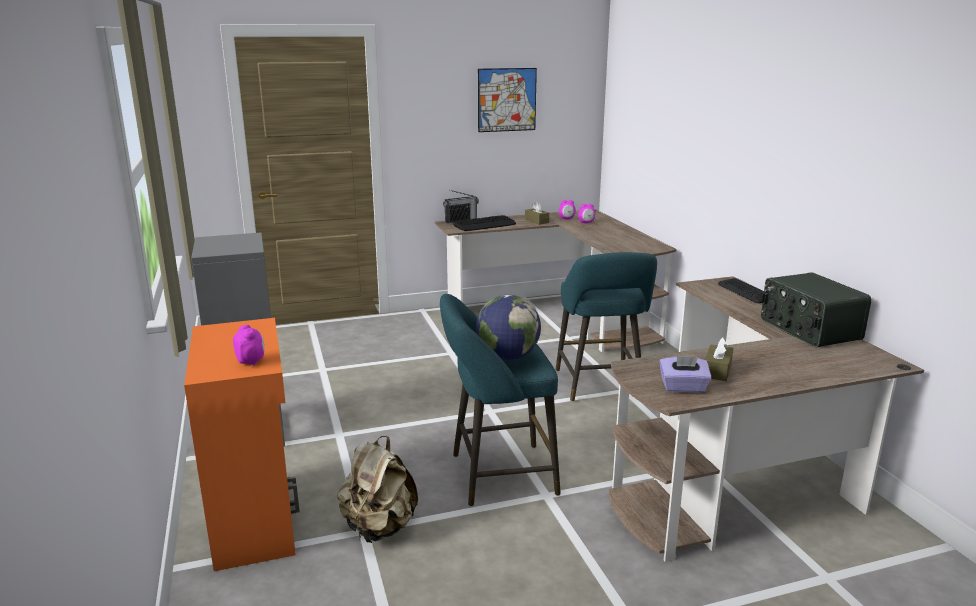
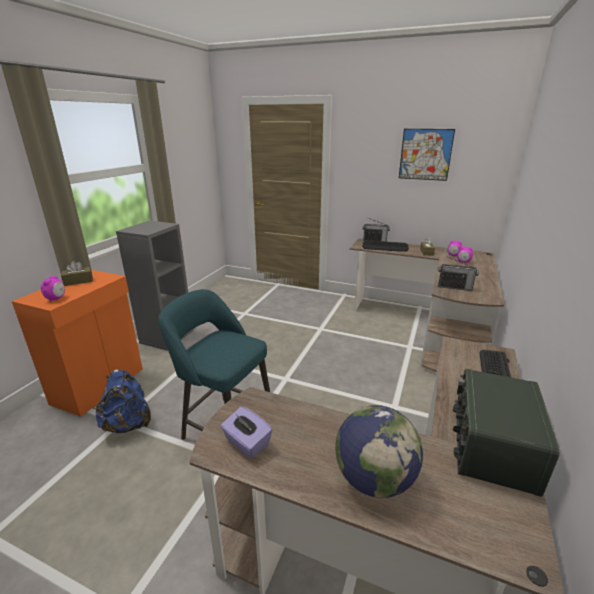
camera: 40 degrees right, 5 degrees up
beige backpack [337,436,418,543] -> blue backpack [94,369,151,433]
globe [476,295,541,360] -> globe moved to [335,405,423,498]
turquoise stool [556,252,657,402] -> none
brown tissue box [705,337,733,381] -> brown tissue box moved to [61,261,93,286]
none -> radio [438,256,479,291]

